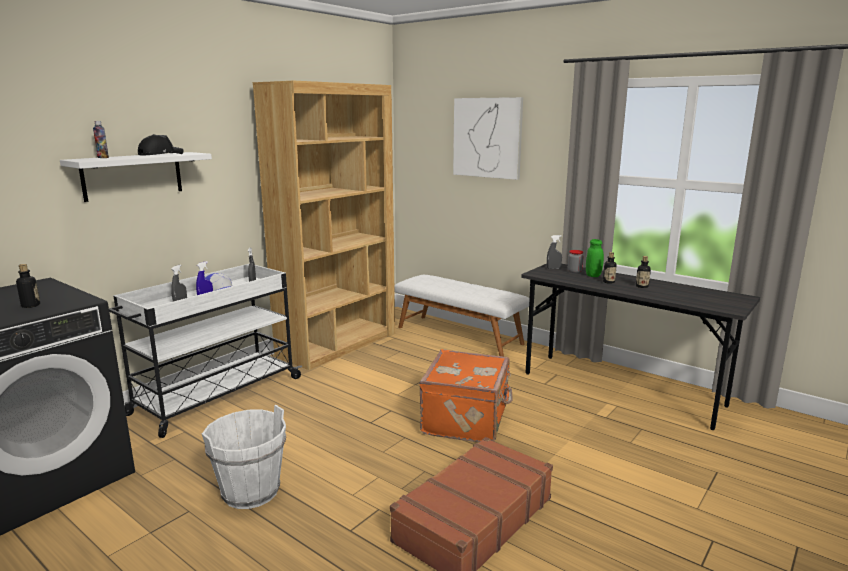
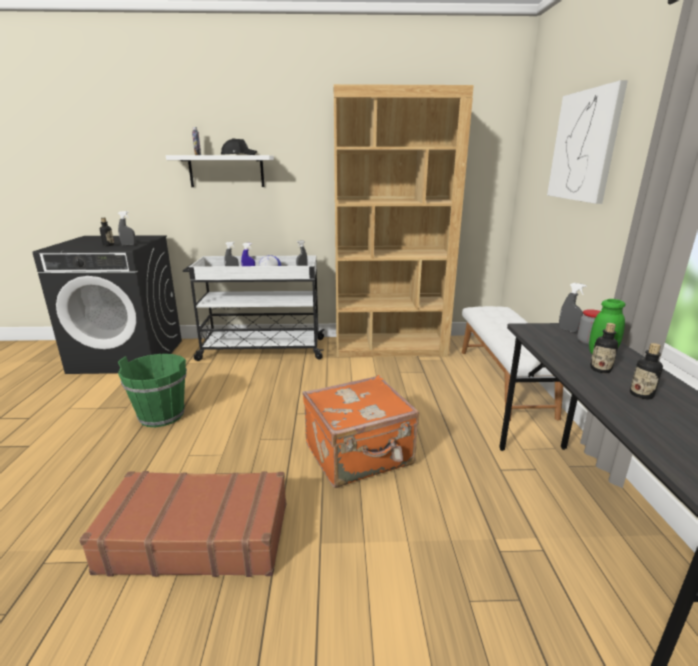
camera: 50 degrees right, 5 degrees up
white bucket [201,405,286,509] -> green bucket [118,354,187,427]
none -> grey spray bottle [118,211,136,246]

